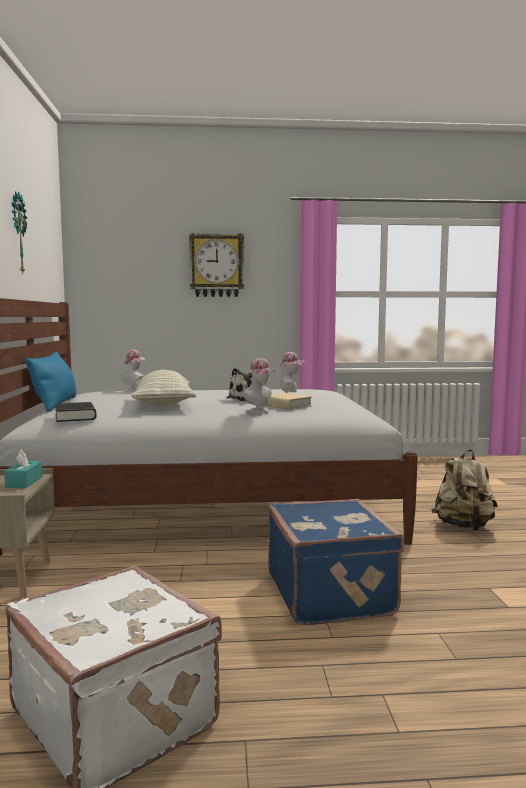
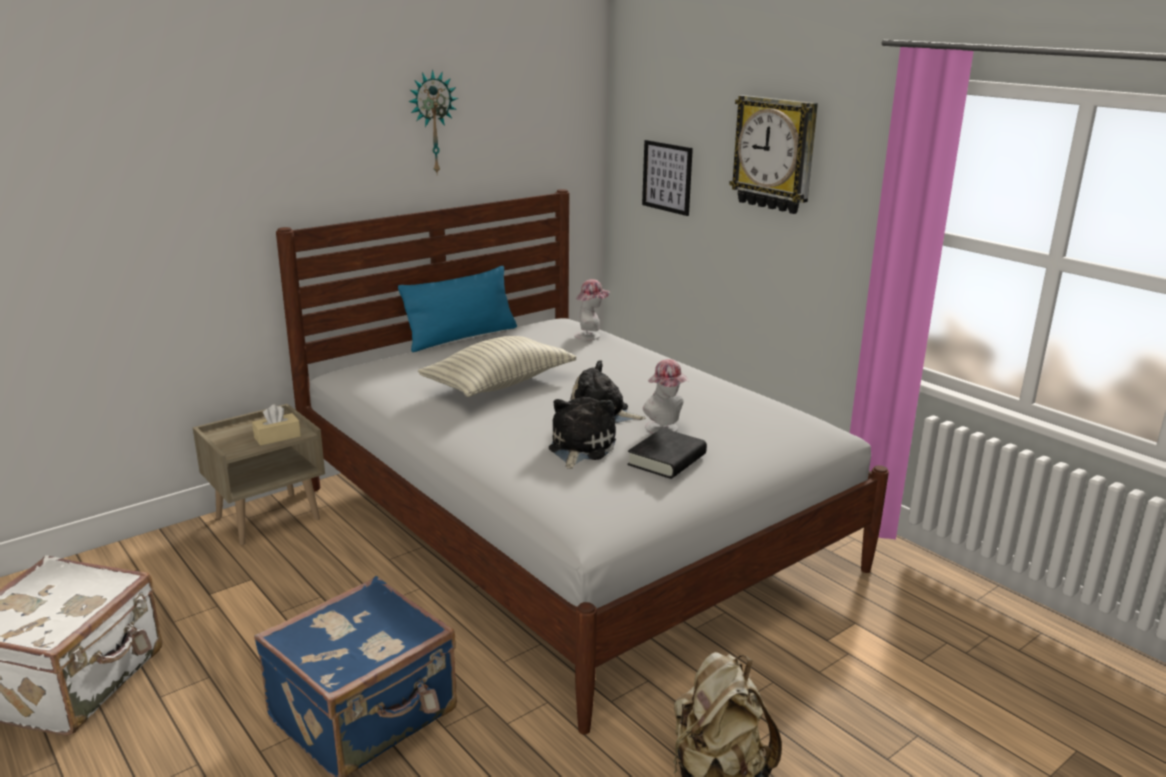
camera: 55 degrees right, 15 degrees up
turquoise tissue box [4,449,42,488] -> beige tissue box [252,404,301,446]
black book [55,402,96,422] -> black book moved to [627,428,707,479]
hat [243,358,275,413] -> none
beige book [266,392,312,410] -> plush toy [549,397,616,469]
none -> picture [642,140,693,216]

